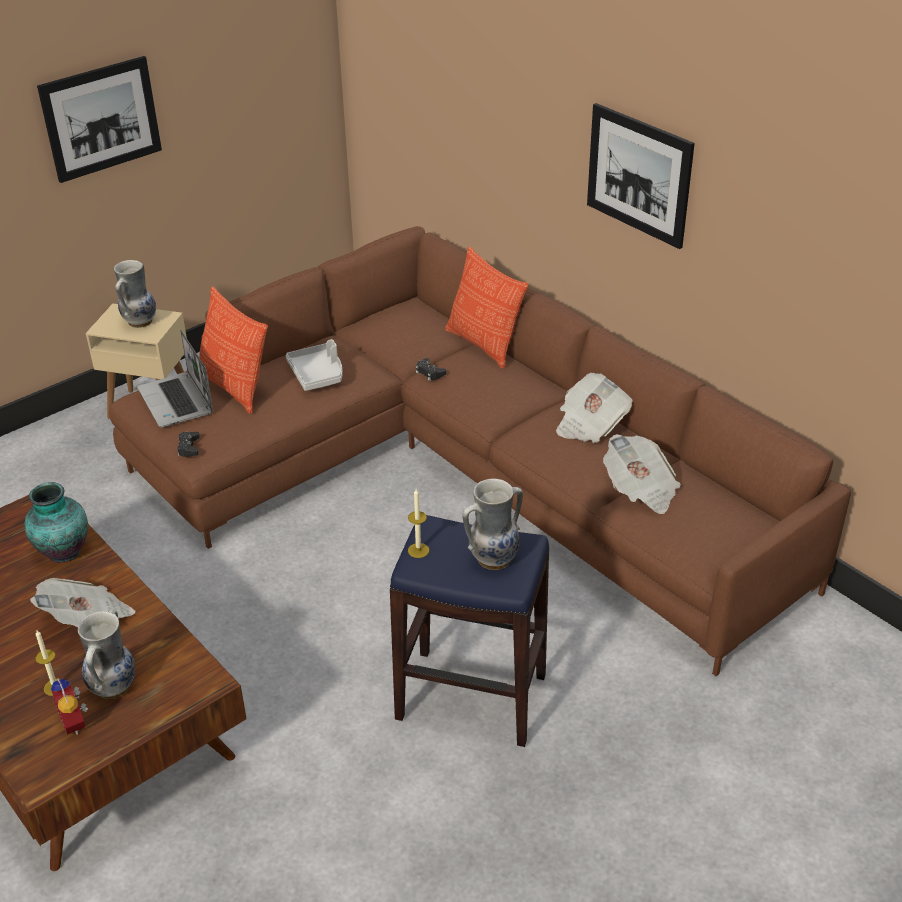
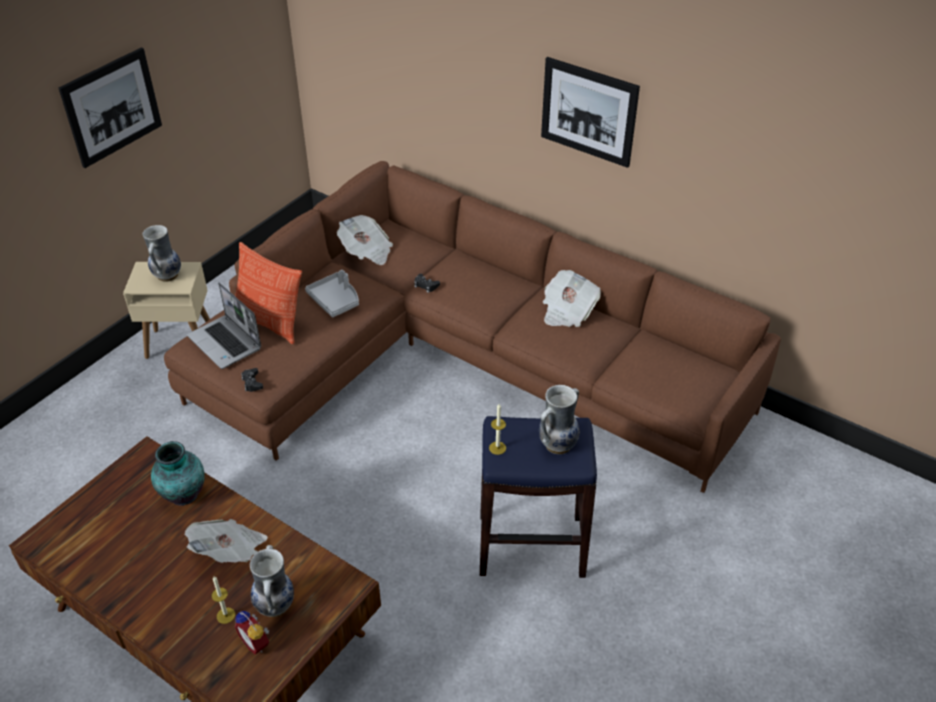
camera: 15 degrees left, 5 degrees up
orange pillow [445,247,528,369] -> none
newspaper [603,434,681,514] -> newspaper moved to [337,215,393,265]

